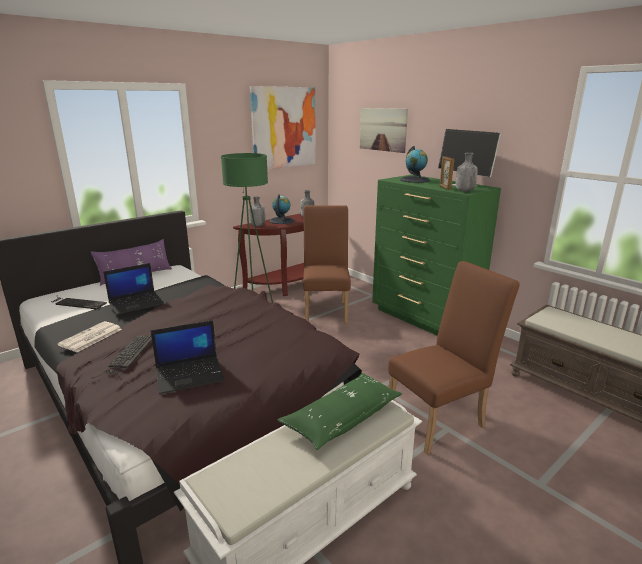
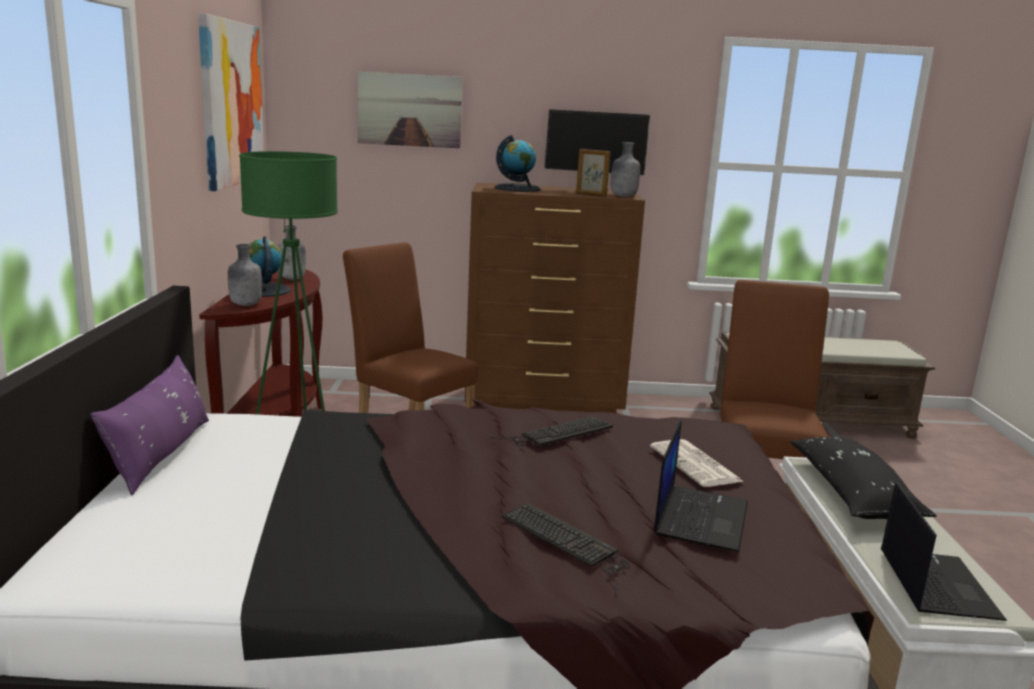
camera: 50 degrees left, 5 degrees down
keyboard [51,295,107,309] -> keyboard moved to [490,416,613,446]
newspaper [57,321,122,352] -> newspaper moved to [650,439,744,487]
laptop [103,263,164,315] -> laptop moved to [881,482,1007,621]
green pillow [278,373,402,450] -> black pillow [790,437,937,519]
green dresser [372,175,501,336] -> brown dresser [465,183,645,413]

